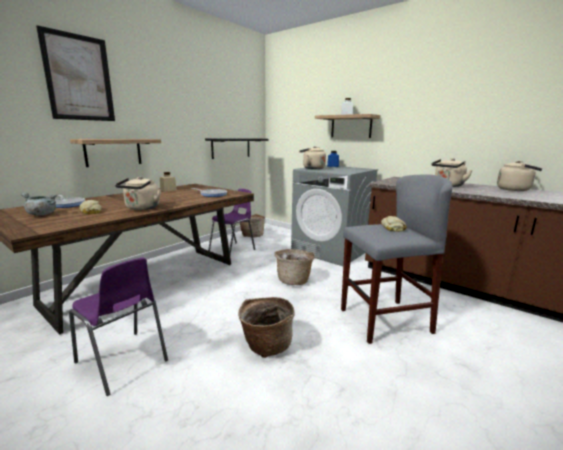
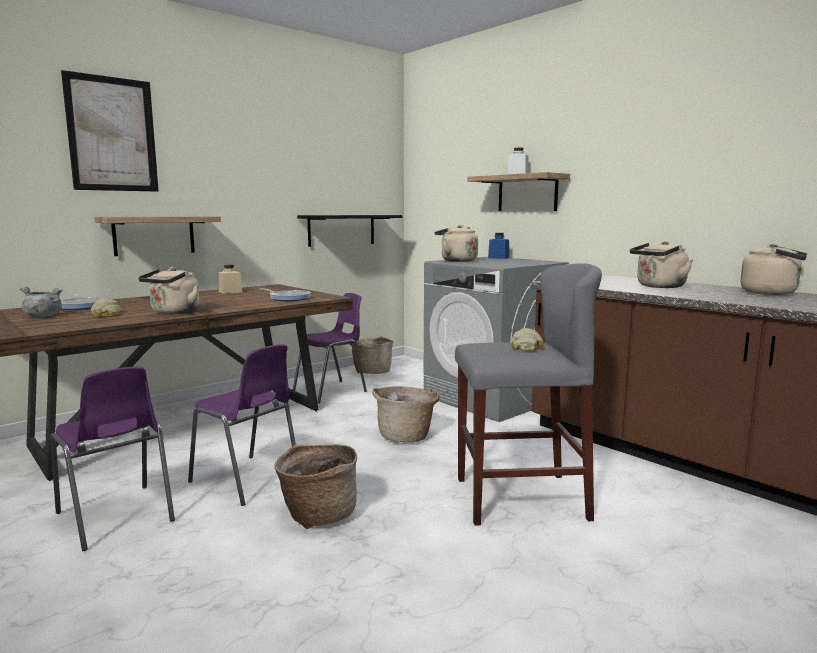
camera: 10 degrees right, 5 degrees down
none -> purple chair [188,344,296,506]

